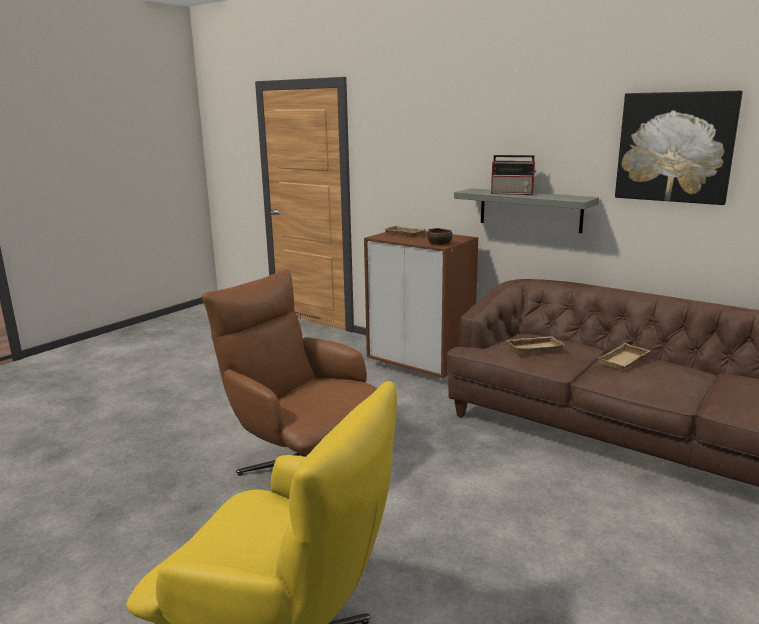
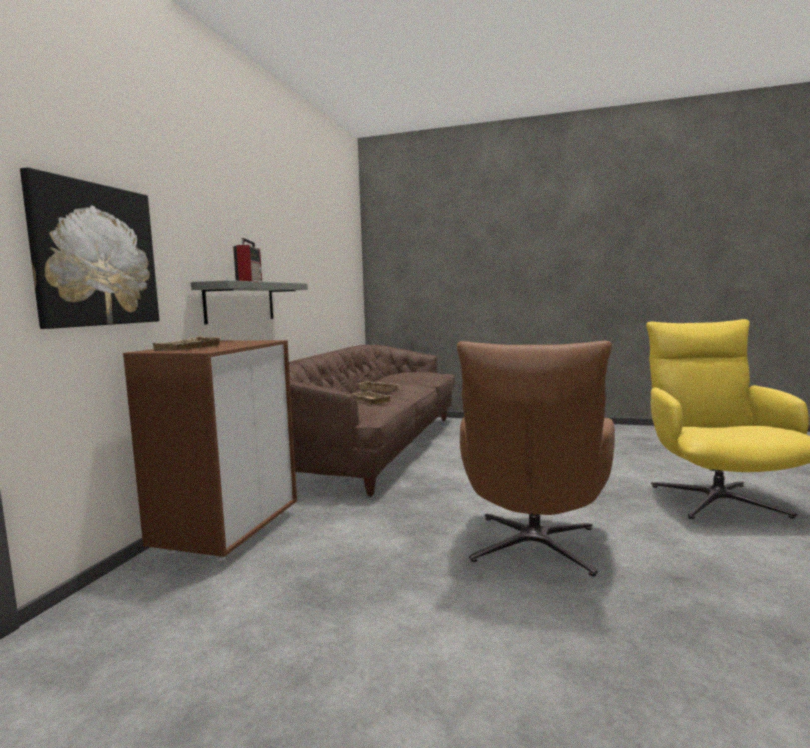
camera: 110 degrees left, 10 degrees down
brown bowl [427,228,452,245] -> none
picture [615,91,743,205] -> picture moved to [20,167,159,329]

